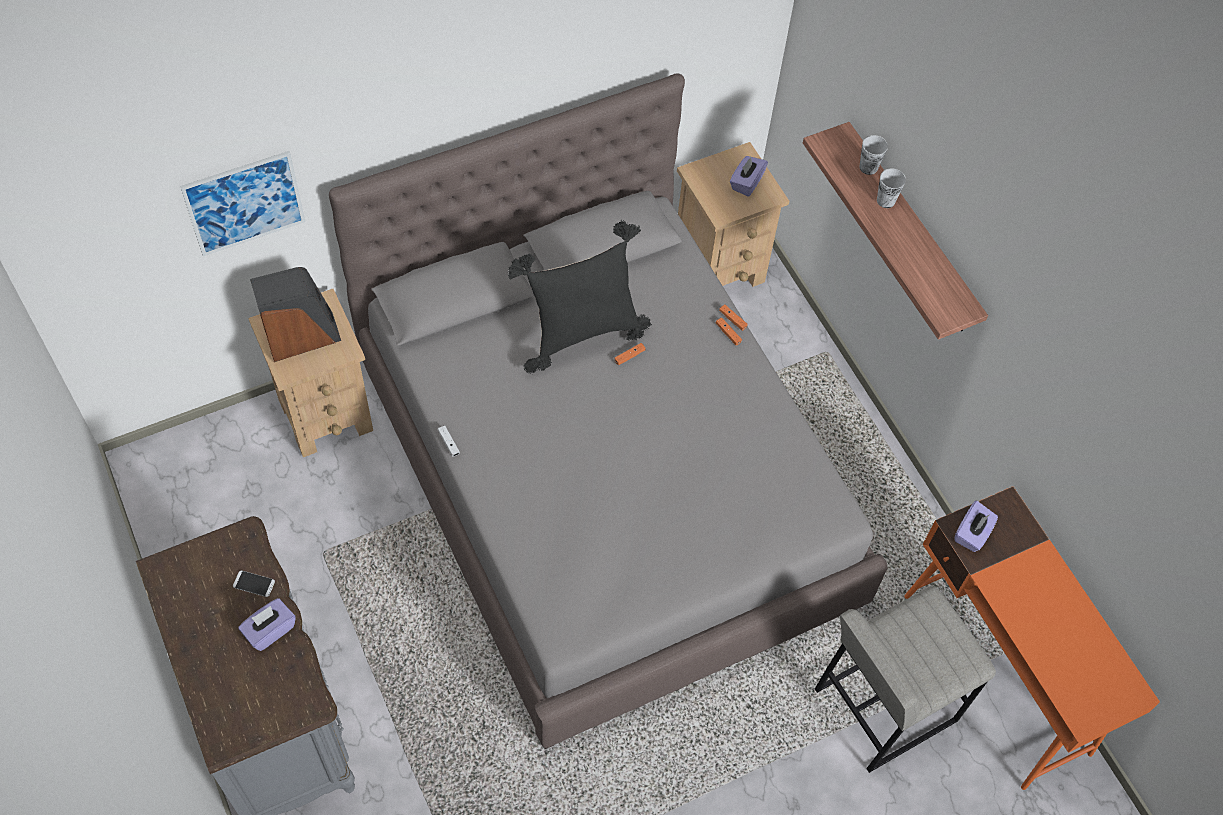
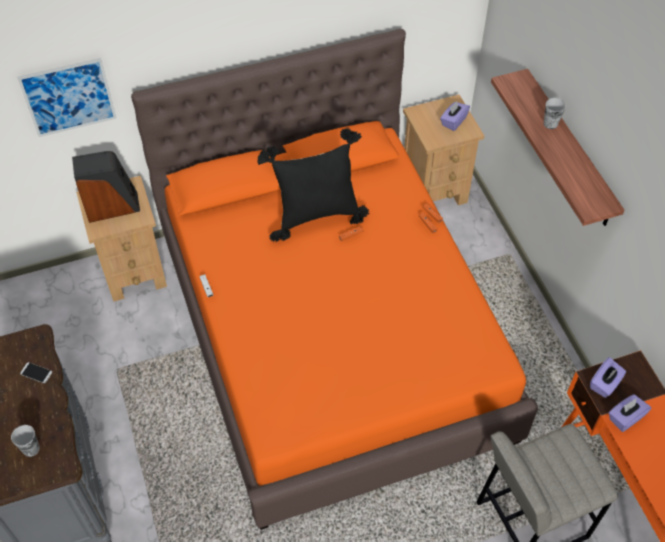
camera: 10 degrees right, 5 degrees down
purple tissue box [238,598,296,651] -> purple tissue box moved to [609,394,651,432]
grey bed [329,73,887,749] -> orange bed [131,29,538,530]
cup [859,135,888,175] -> cup moved to [11,425,40,457]

